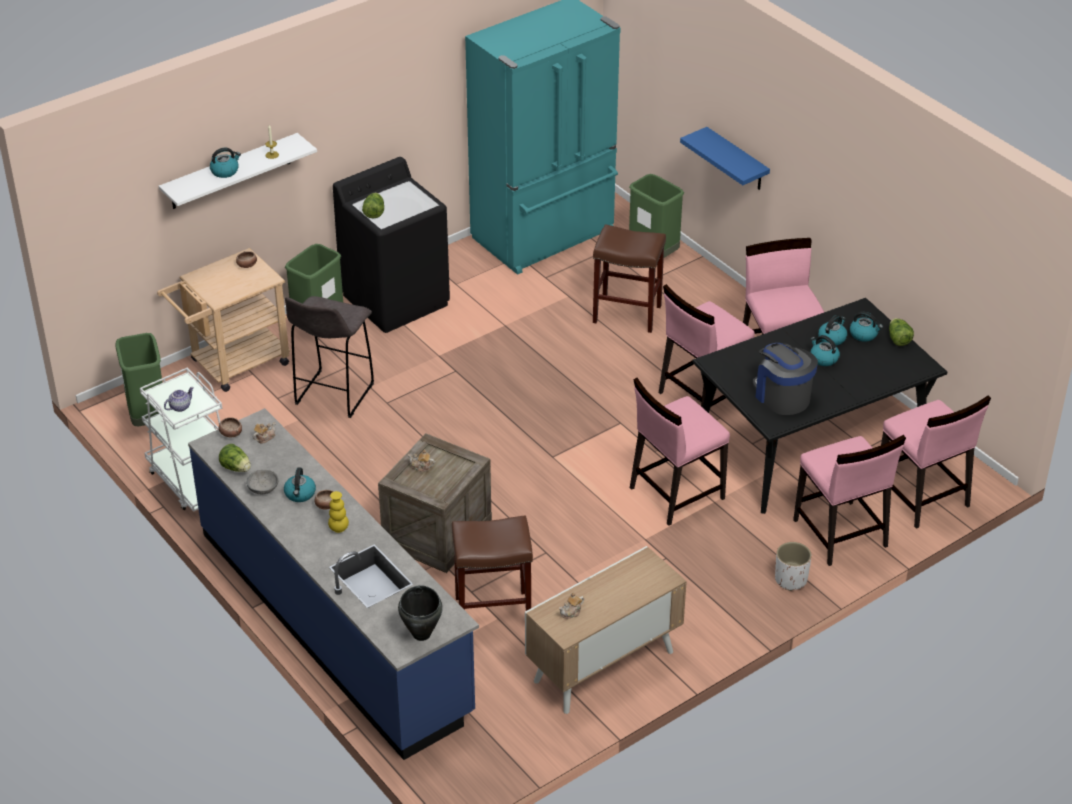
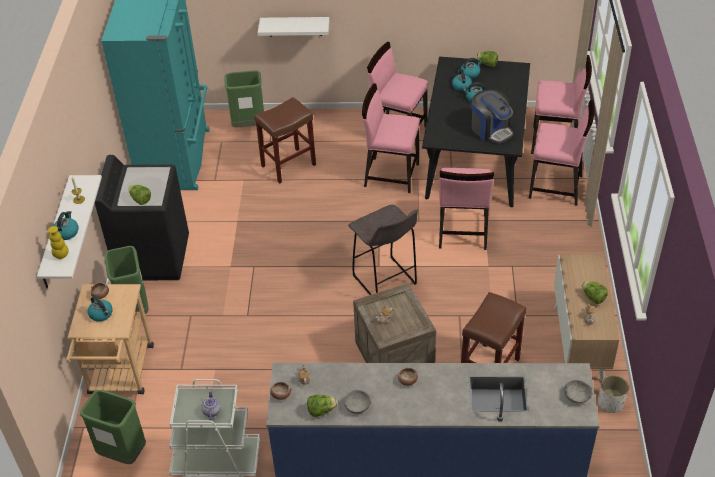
camera: 50 degrees left, 5 degrees up
kettle [284,468,316,502] -> kettle moved to [88,296,112,322]
grey stool [285,296,374,418] -> grey stool moved to [348,205,418,295]
yellow vase [328,491,349,533] -> yellow vase moved to [48,226,69,259]
black cooking pot [398,585,443,641] -> grey bowl [564,380,592,403]
pink chair [659,284,755,407] -> pink chair turned 105 degrees clockwise [362,83,420,193]
blue shelf [680,127,770,190] -> white shelf [258,17,330,37]
coffee machine [753,343,818,415] -> coffee machine turned 135 degrees counterclockwise [471,89,514,144]
white planter [775,542,812,591] -> white planter moved to [598,375,629,413]
none -> lettuce [582,281,608,304]

